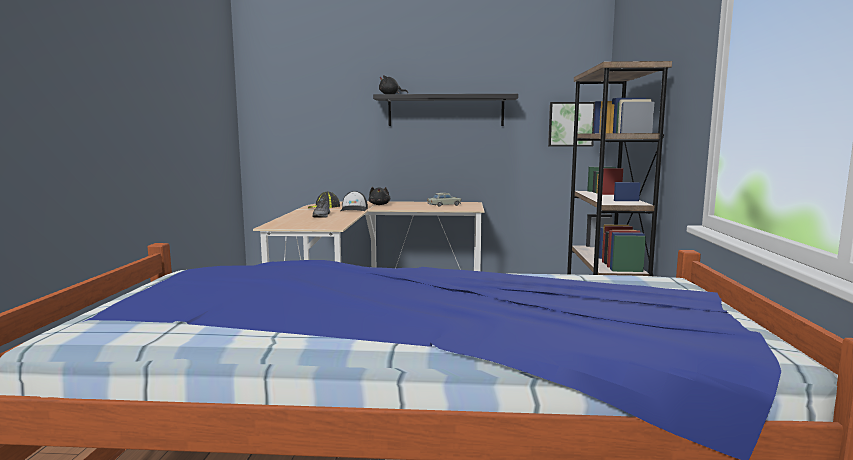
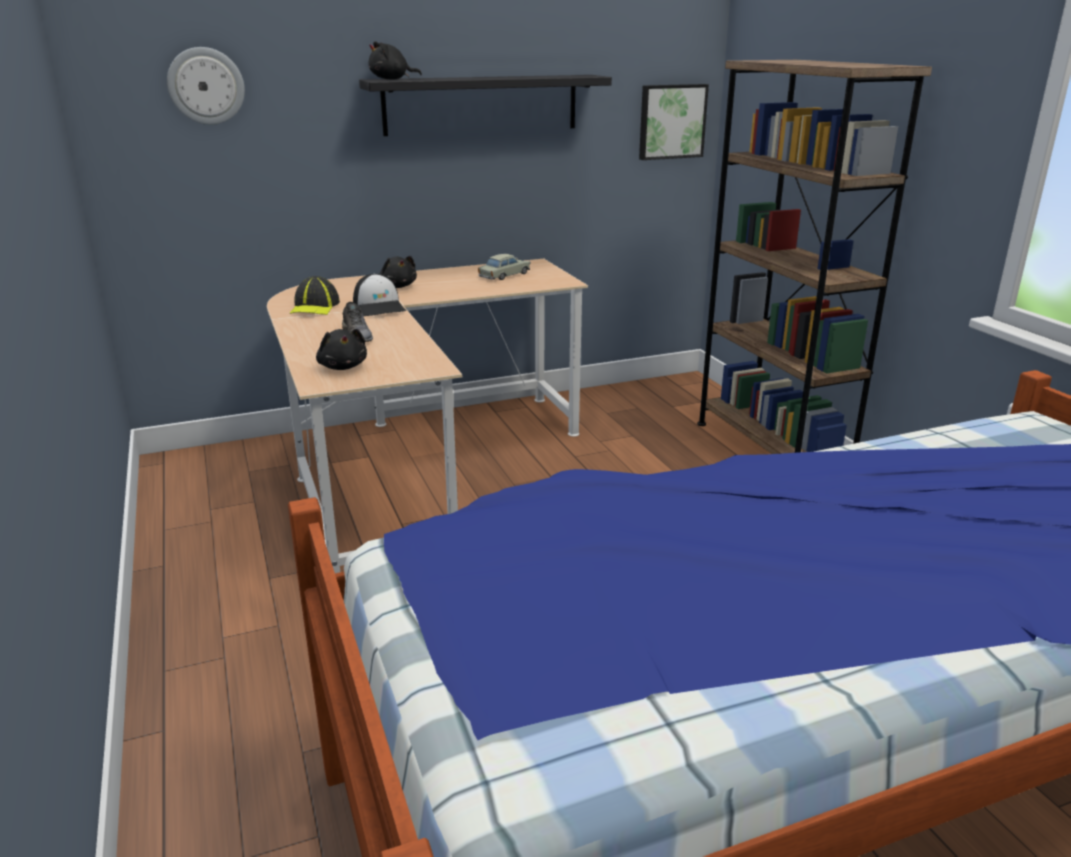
camera: 25 degrees left, 15 degrees up
none -> wall clock [167,47,245,125]
none -> black plush toy [316,329,367,370]

